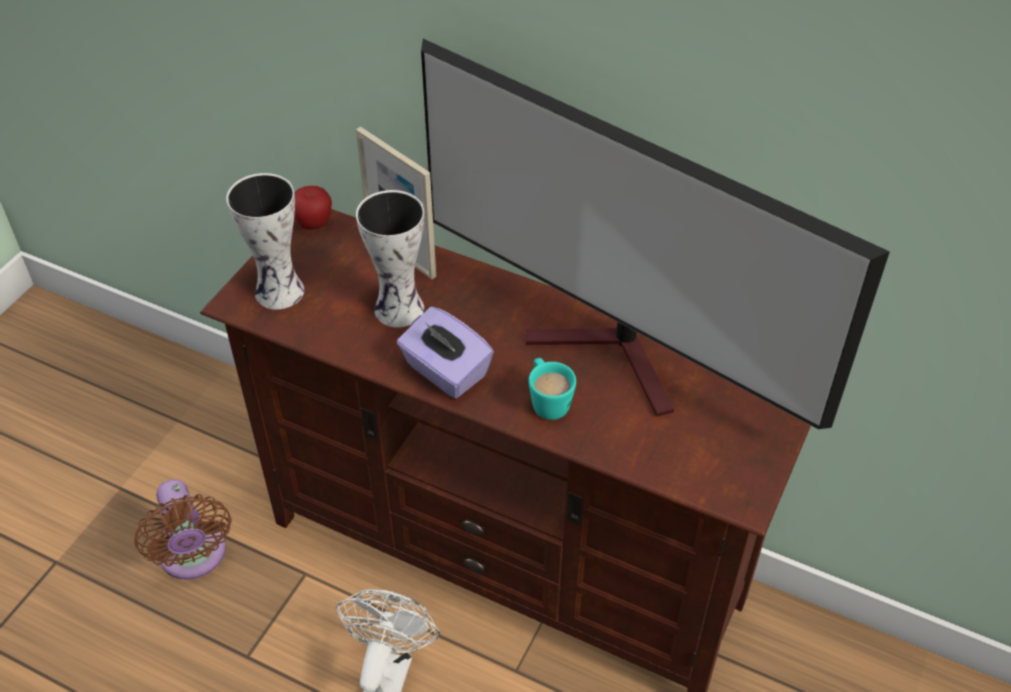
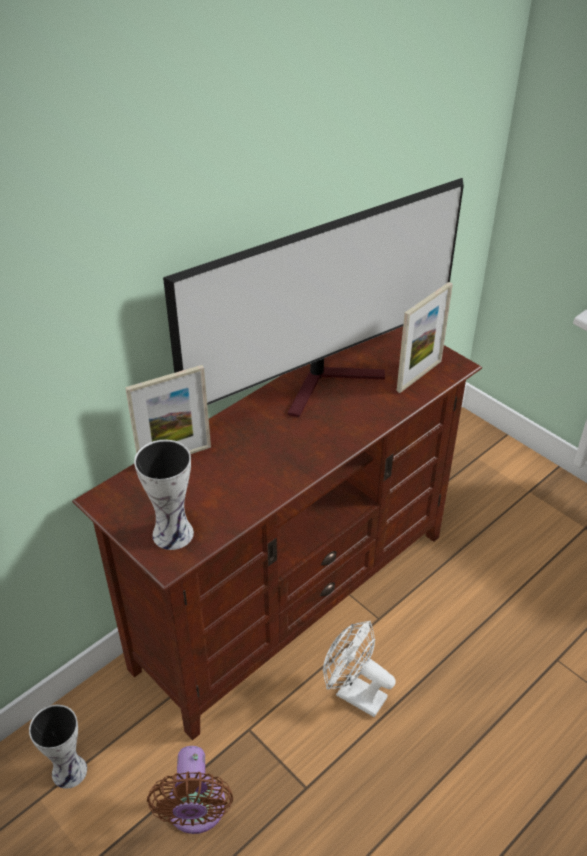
camera: 70 degrees left, 5 degrees down
brown fan [134,479,231,580] -> brown fan turned 90 degrees clockwise [147,746,233,834]
apple [294,186,332,230] -> none
vase [356,190,424,328] -> vase moved to [29,705,87,789]
purple tissue box [397,307,494,399] -> none
turquoise mug [528,358,576,420] -> none
none -> picture frame [397,282,453,393]

